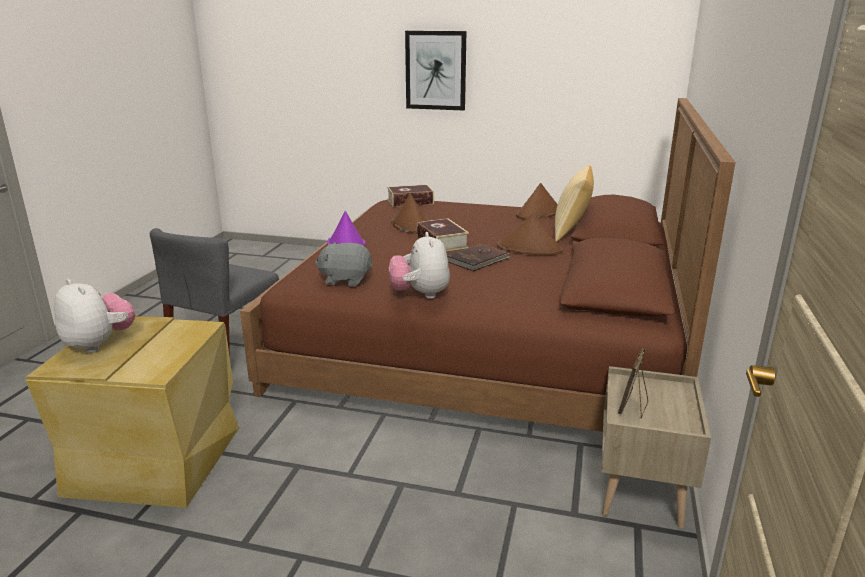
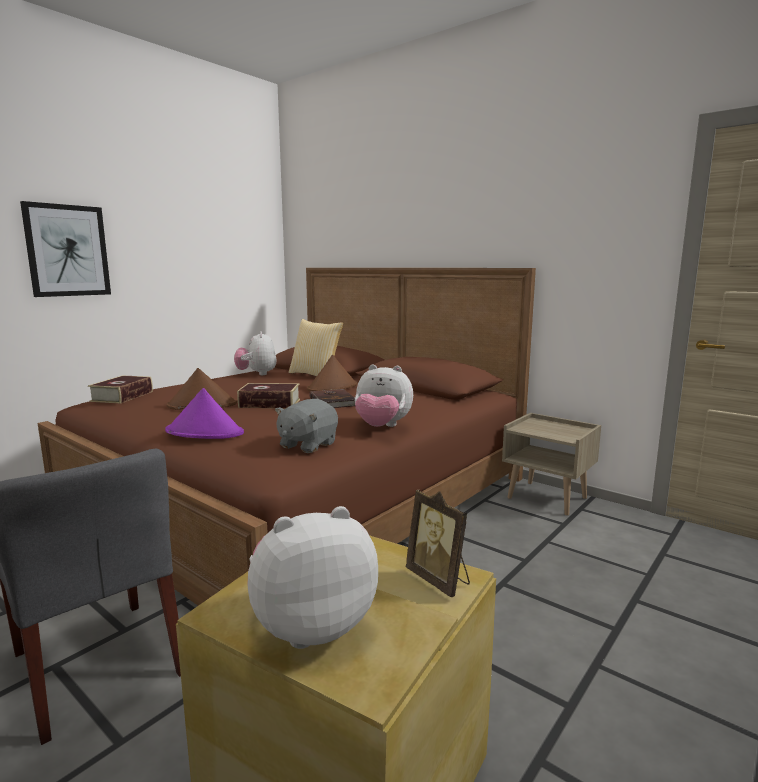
camera: 65 degrees left, 10 degrees down
brown hat [516,183,558,220] -> plush toy [234,331,276,375]
picture frame [618,349,648,418] -> picture frame moved to [406,490,470,598]

